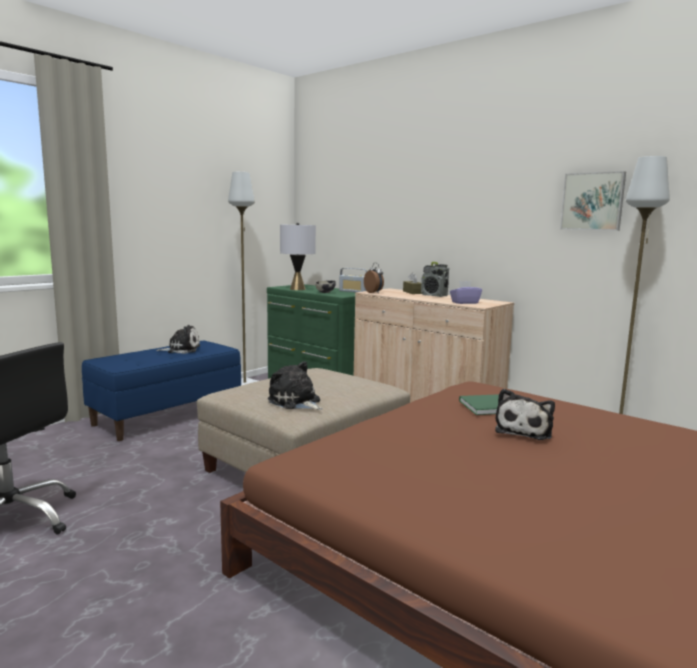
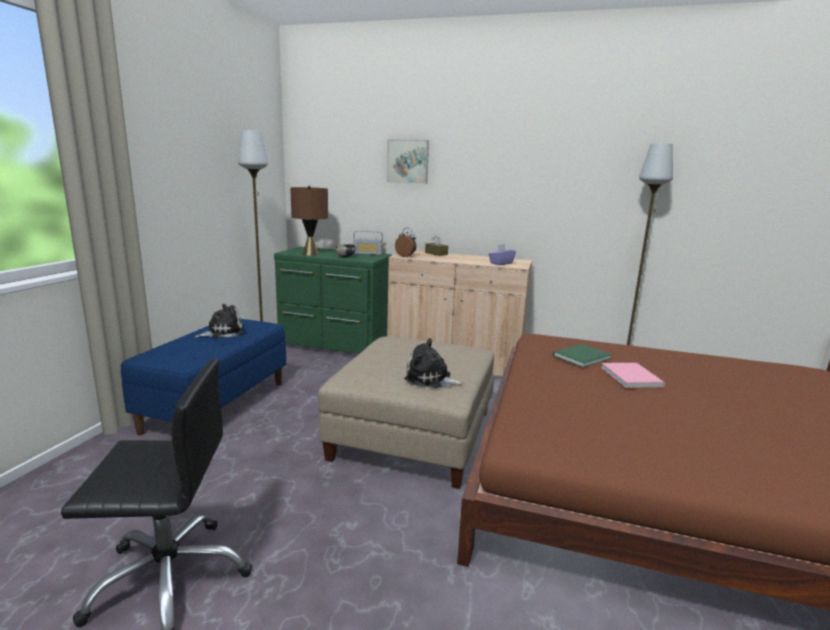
camera: 25 degrees left, 5 degrees up
grey table lamp [280,223,316,290] -> brown table lamp [290,186,328,256]
radio [421,262,449,297] -> none
plush toy [495,389,555,440] -> pink book [601,363,665,388]
picture [560,171,626,231] -> picture moved to [387,139,429,184]

